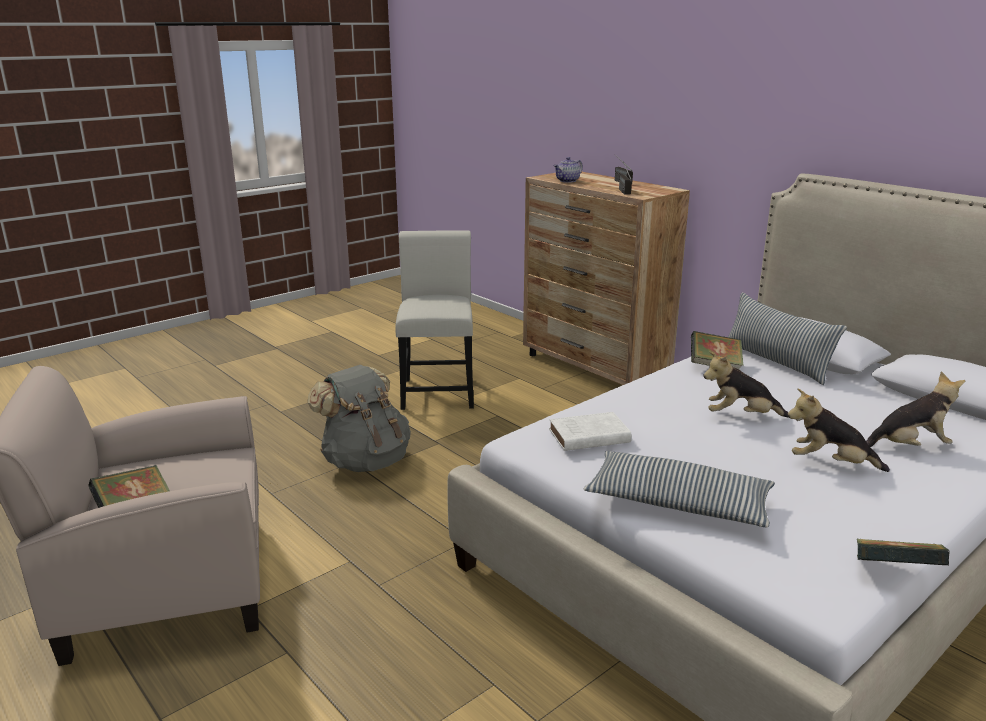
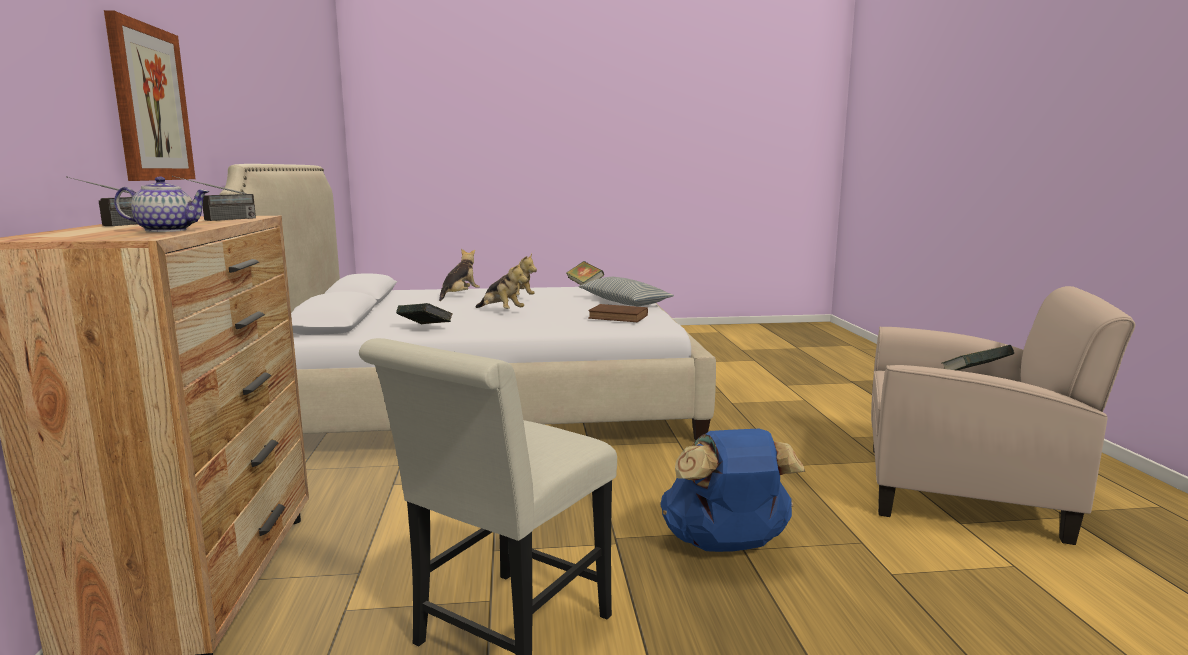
camera: 145 degrees left, 10 degrees down
grey backpack [308,365,411,472] -> blue backpack [660,429,805,552]
white book [549,412,632,451] -> brown book [588,304,648,322]
pillow [728,293,847,385] -> none
plush toy [866,371,965,448] -> plush toy turned 90 degrees clockwise [439,249,480,301]
none -> picture [104,10,196,181]

